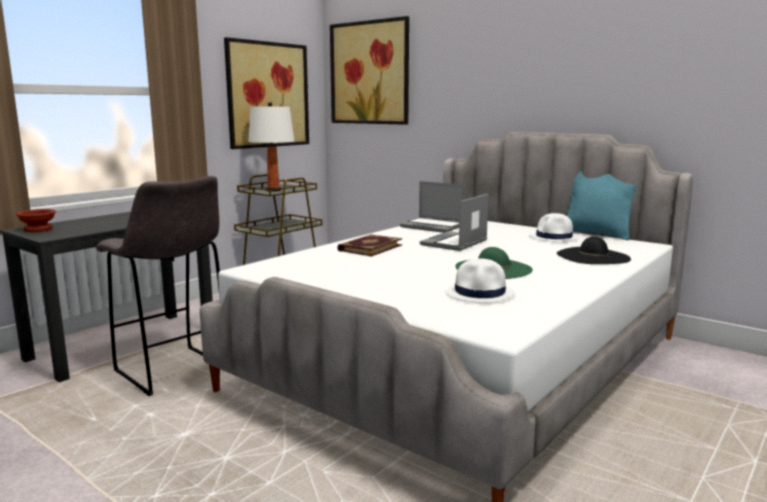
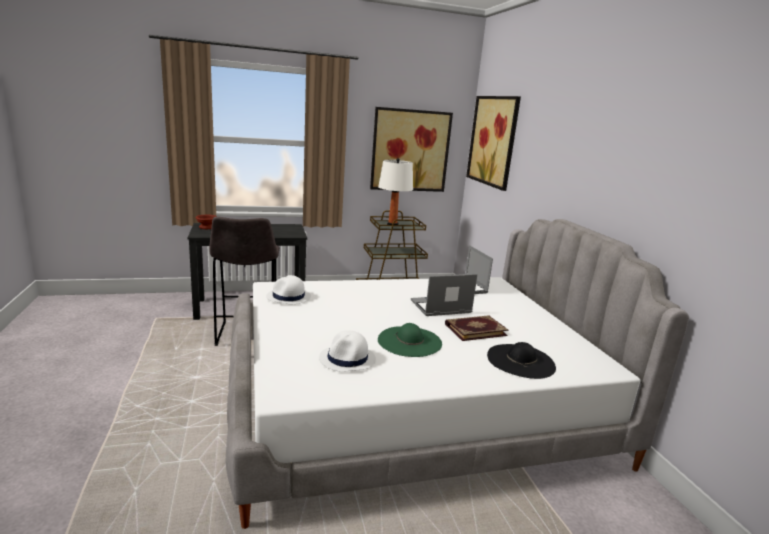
camera: 35 degrees right, 5 degrees up
book [337,234,402,257] -> book moved to [445,315,509,341]
white hat [529,213,580,241] -> white hat moved to [266,275,311,304]
turquoise pillow [567,171,637,240] -> none

